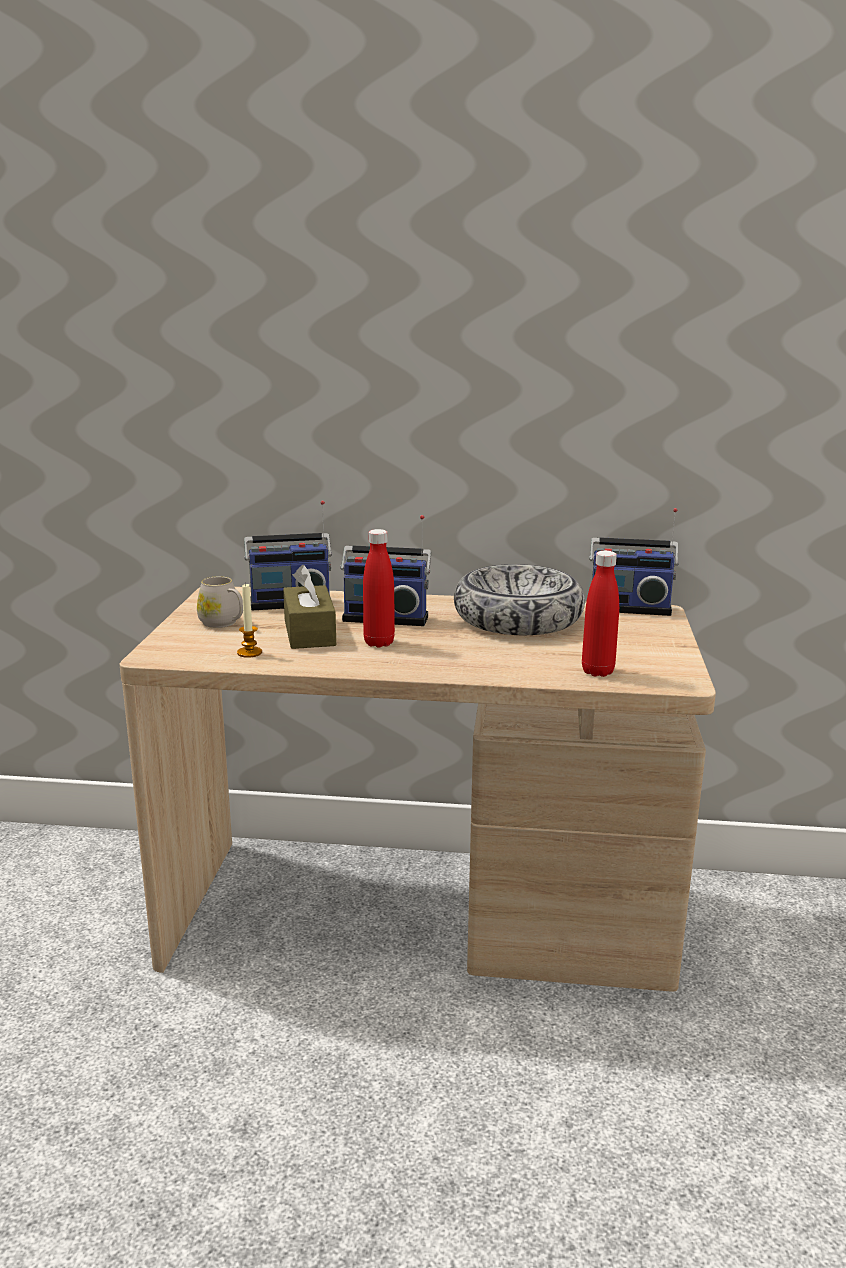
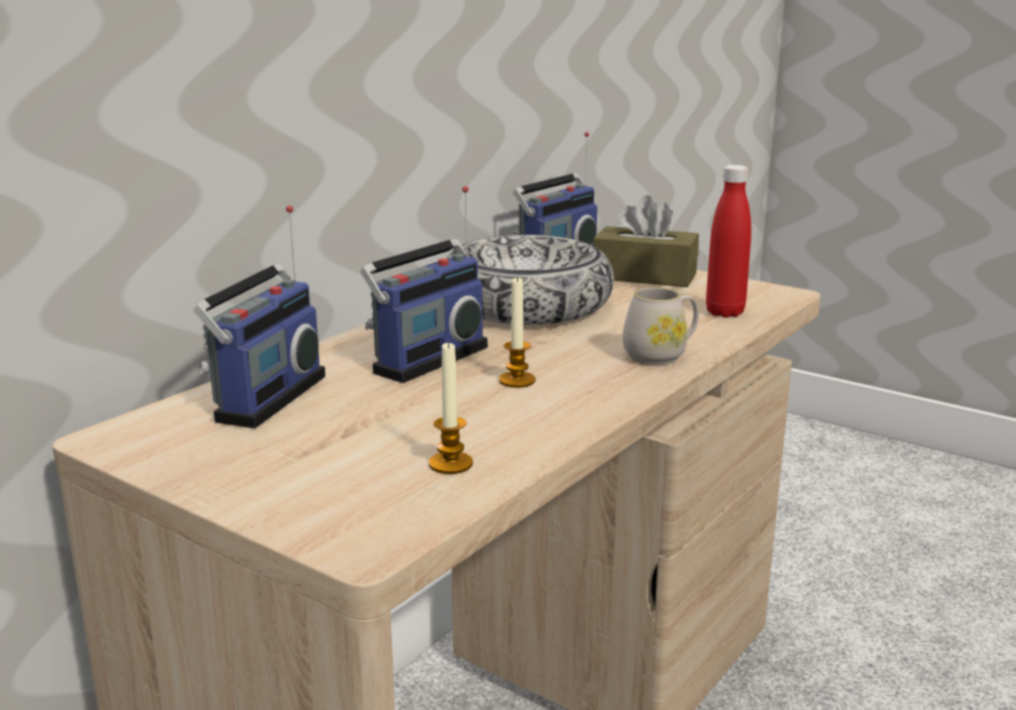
camera: 60 degrees left, 0 degrees up
white mug [197,576,243,628] -> white mug moved to [623,287,699,365]
brown tissue box [283,565,336,649] -> brown tissue box moved to [593,195,699,287]
red bottle [363,529,395,648] -> candle [499,276,535,388]

